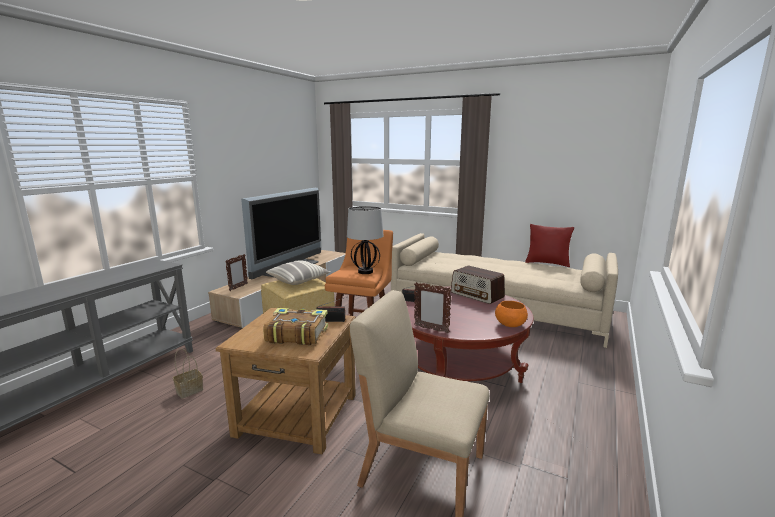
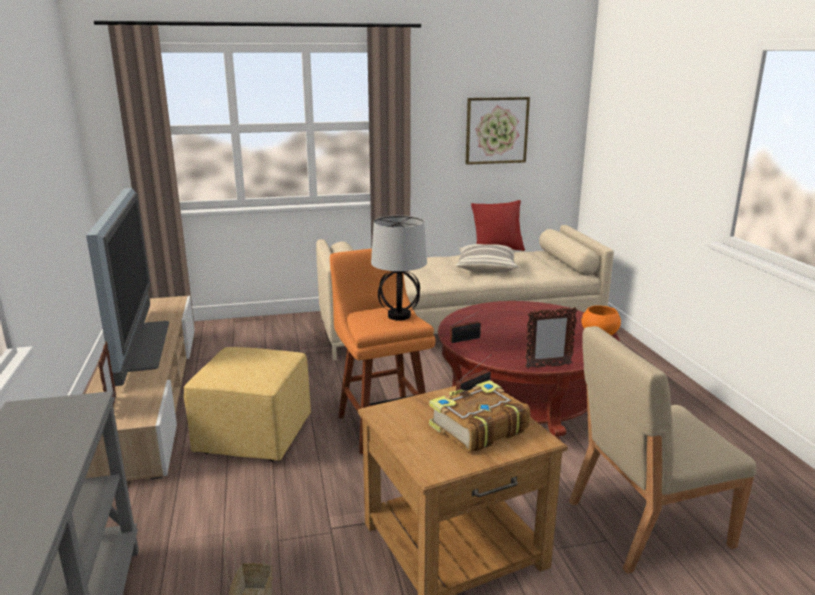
camera: 40 degrees left, 5 degrees up
pillow [266,260,330,285] -> pillow moved to [456,244,518,273]
radio [451,266,505,304] -> none
none -> picture [466,97,530,165]

